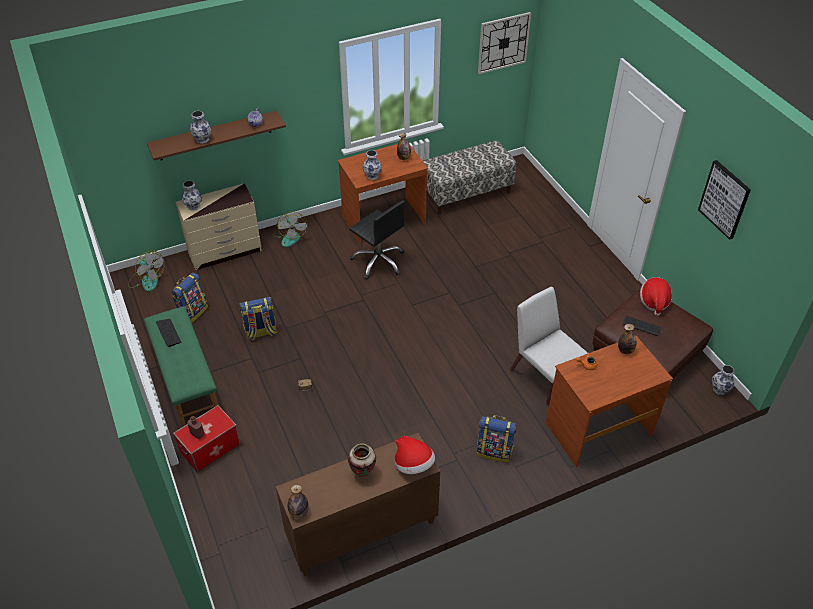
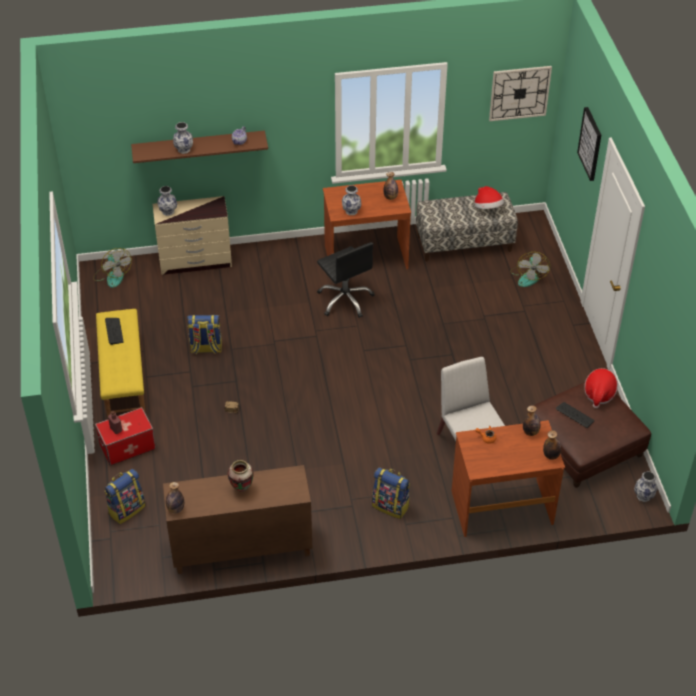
camera: 15 degrees right, 0 degrees up
green bench [144,306,218,425] -> yellow bench [96,309,145,418]
backpack [172,273,208,323] -> backpack moved to [104,469,146,524]
fan [273,212,308,247] -> fan moved to [510,252,550,287]
hat [395,436,435,474] -> hat moved to [475,186,504,209]
picture [698,160,751,240] -> picture moved to [577,107,601,181]
none -> bottle [543,430,561,460]

